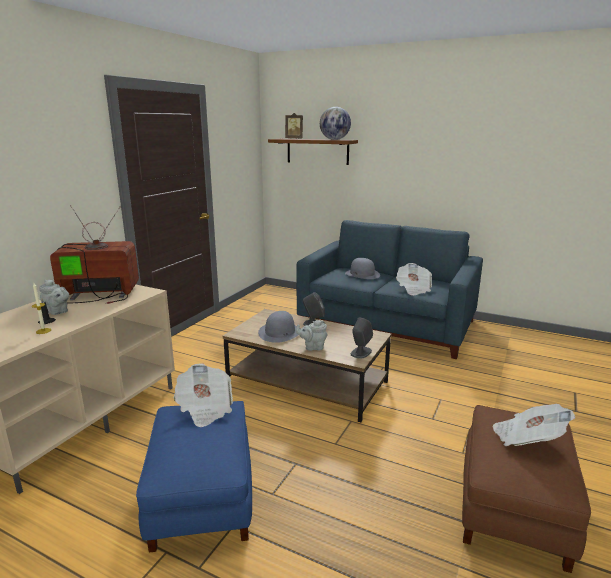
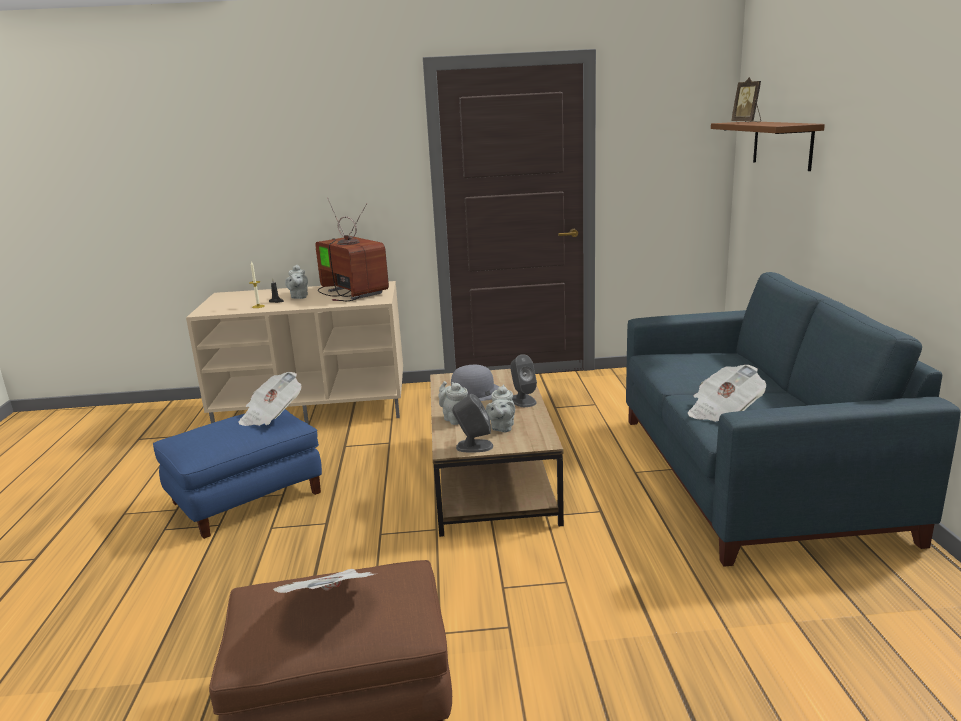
camera: 60 degrees right, 0 degrees up
globe [320,107,351,140] -> none
grey hat [345,258,380,279] -> none
none -> grey teapot [486,384,515,432]

